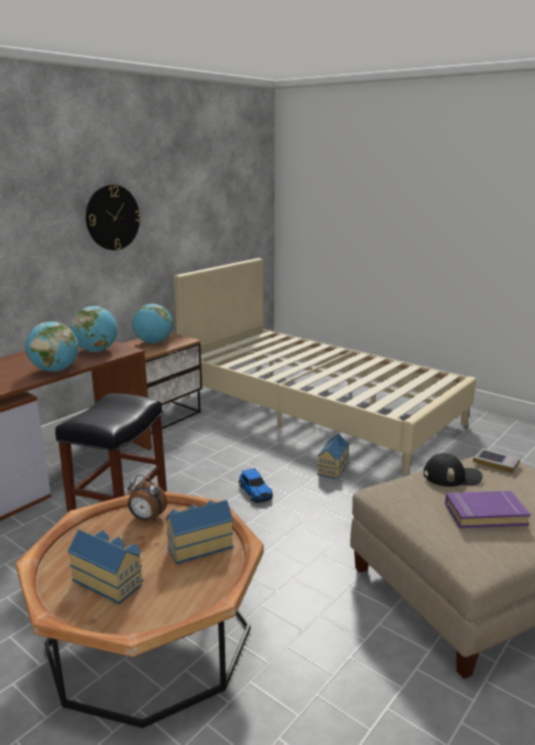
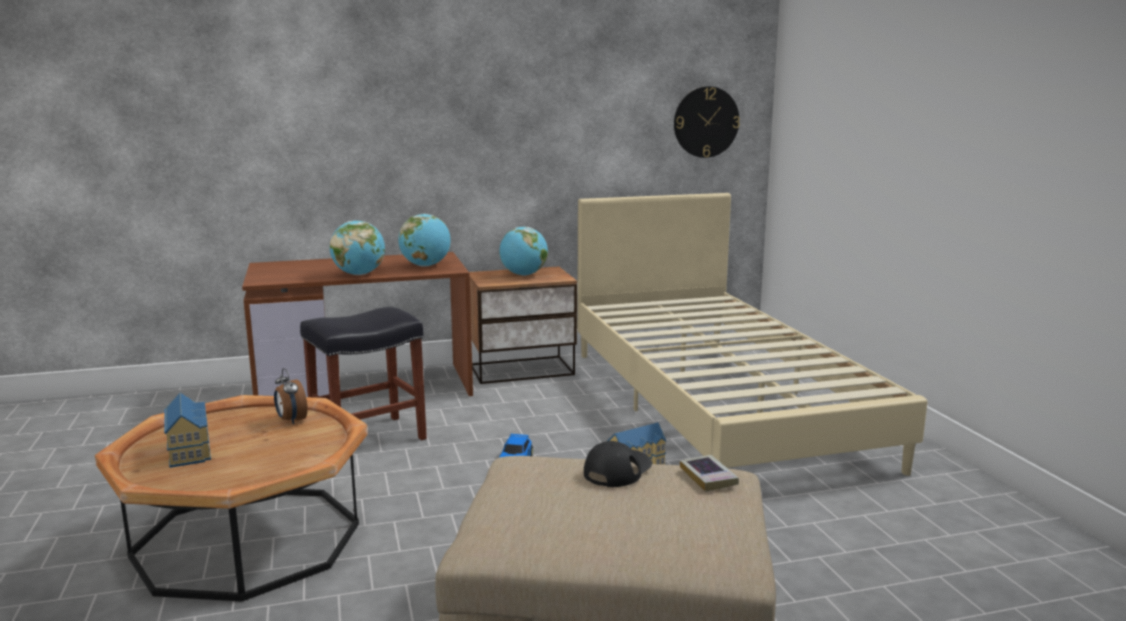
camera: 35 degrees right, 5 degrees down
wall clock [86,185,141,250] -> wall clock moved to [674,86,740,158]
toy house [165,500,234,564] -> none
black cap [423,453,483,487] -> black cap turned 90 degrees counterclockwise [584,441,652,487]
purple book [445,490,531,528] -> none

